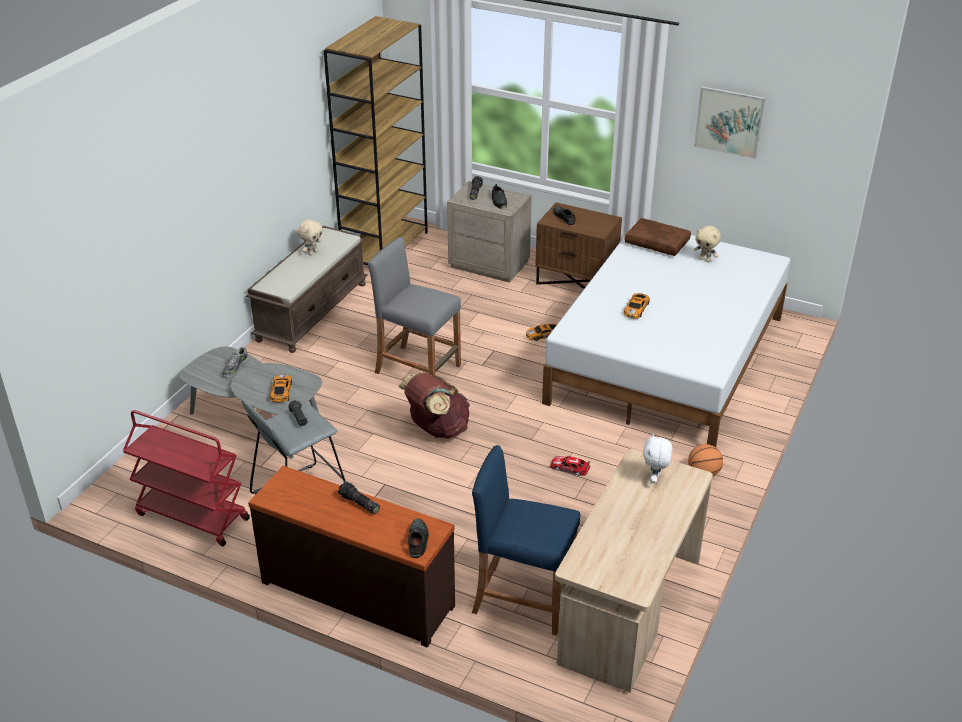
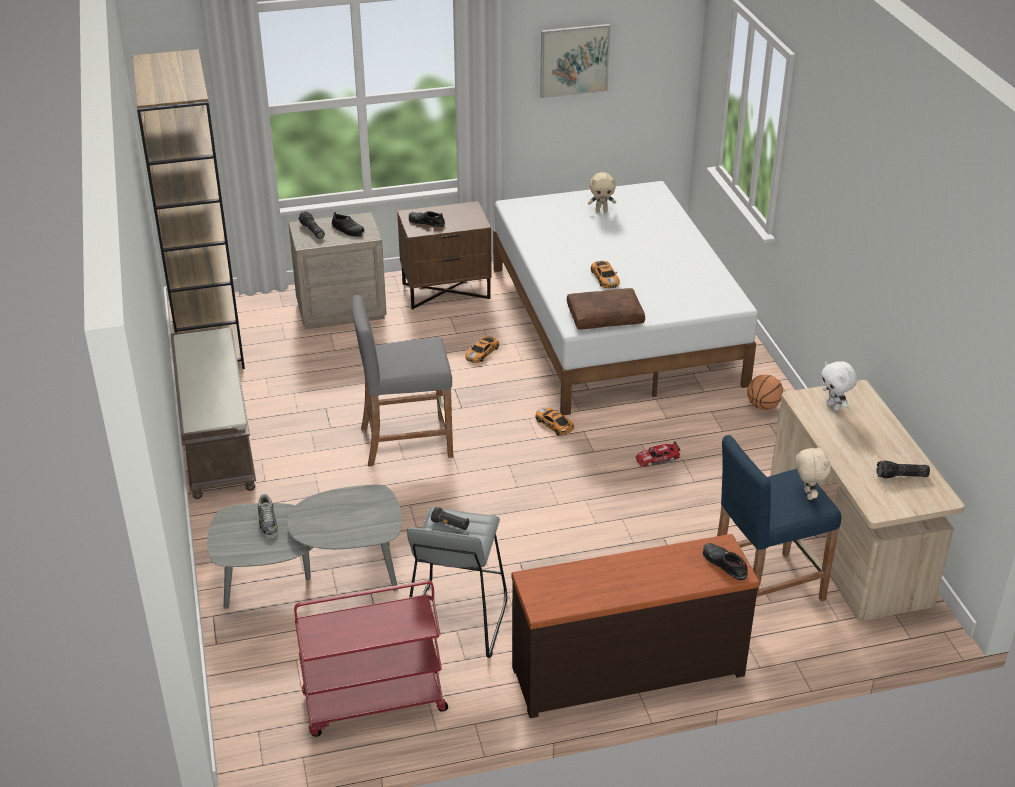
camera: 40 degrees left, 0 degrees up
toy car [270,374,292,403] -> toy car moved to [535,408,574,435]
beige plush toy [298,220,323,256] -> beige plush toy moved to [795,444,831,500]
flashlight [338,481,380,514] -> flashlight moved to [876,460,930,478]
brown backpack [398,373,470,439] -> none
brown pillow [624,218,691,256] -> brown pillow moved to [567,288,645,330]

